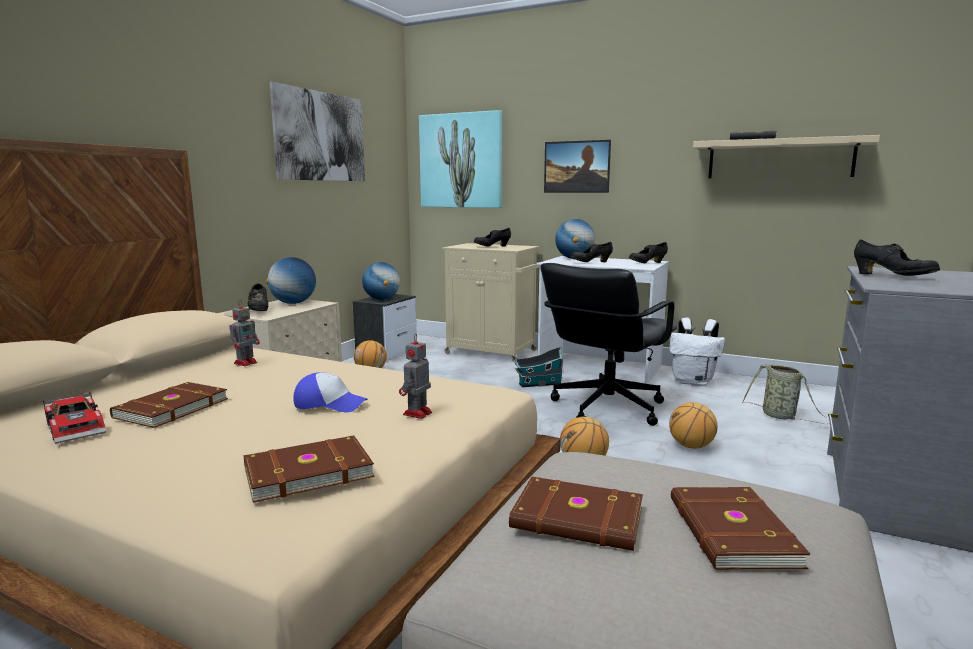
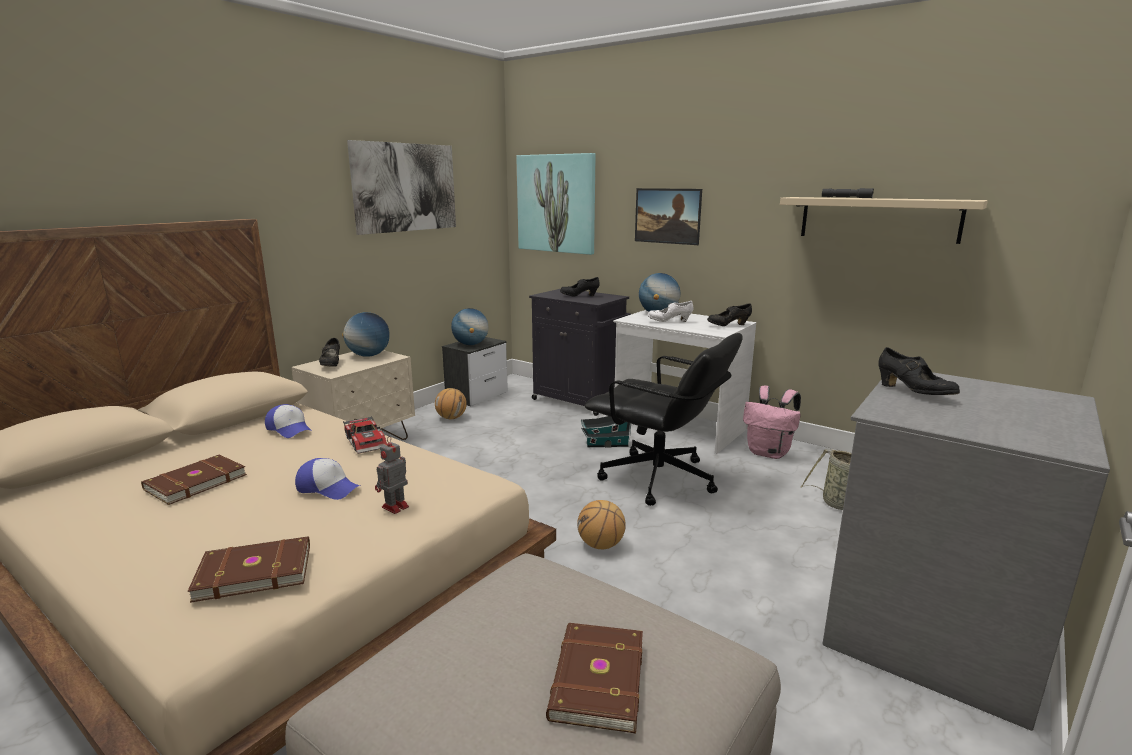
camera: 10 degrees right, 5 degrees up
toy car [43,392,106,444] -> toy car moved to [343,416,387,454]
toy robot [230,300,260,366] -> cap [265,404,312,438]
beige cabinet [442,243,539,363] -> black cabinet [529,289,631,416]
brown book [509,477,643,551] -> none
black office chair [541,263,677,426] -> black office chair turned 105 degrees counterclockwise [585,333,742,506]
black shoe [570,242,613,262] -> white shoe [648,301,693,322]
white backpack [669,318,725,386] -> pink backpack [743,386,801,459]
basketball [669,402,717,449] -> none

